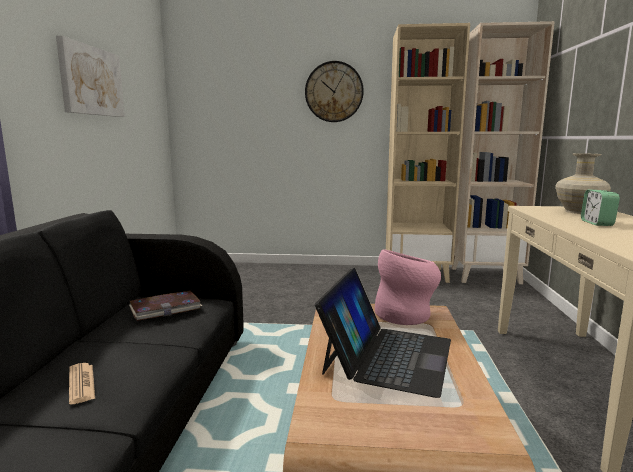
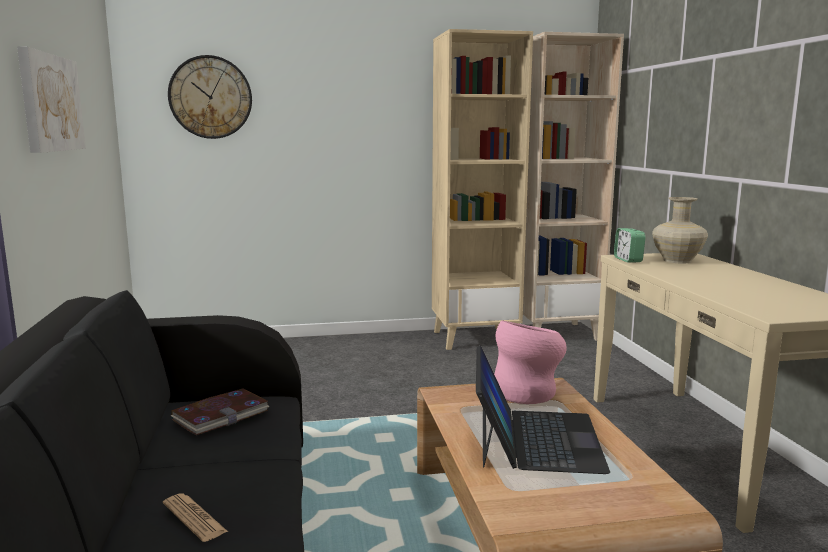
camera: 15 degrees left, 0 degrees up
wall clock [305,61,364,122] -> wall clock moved to [168,55,252,139]
alarm clock [581,190,620,226] -> alarm clock moved to [614,228,646,263]

